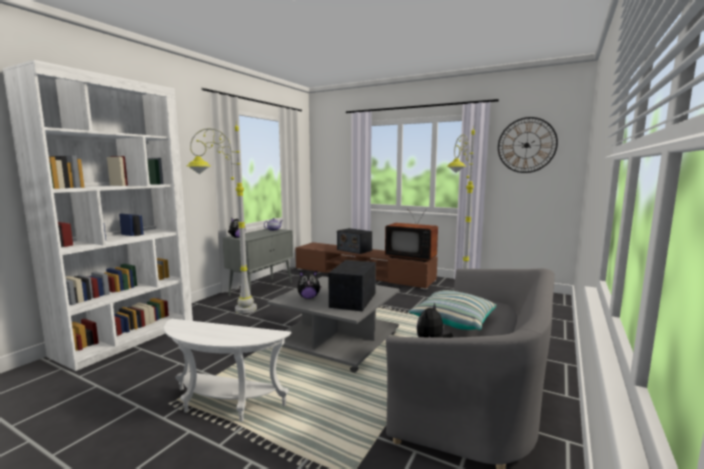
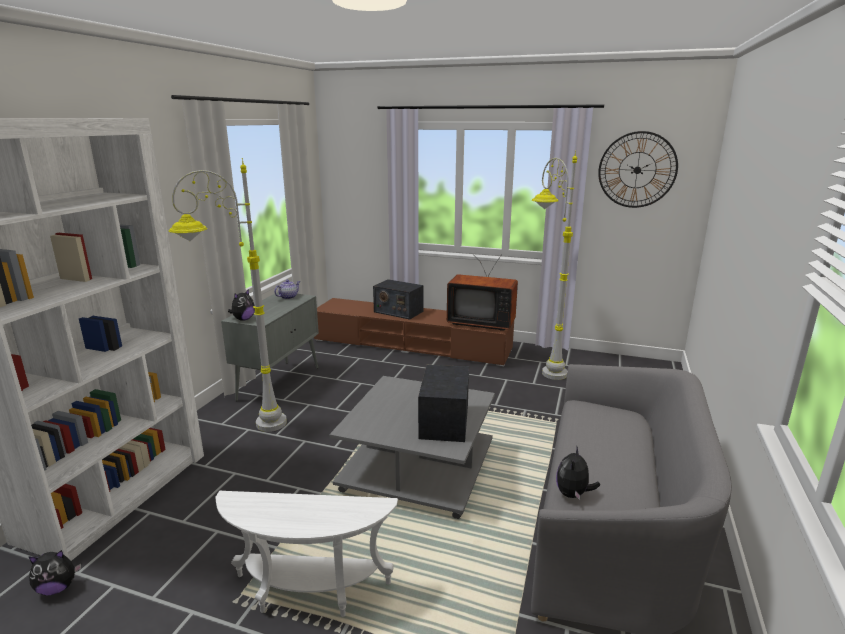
camera: 10 degrees left, 10 degrees up
plush toy [297,271,321,299] -> plush toy moved to [28,550,81,596]
pillow [409,290,496,330] -> none

